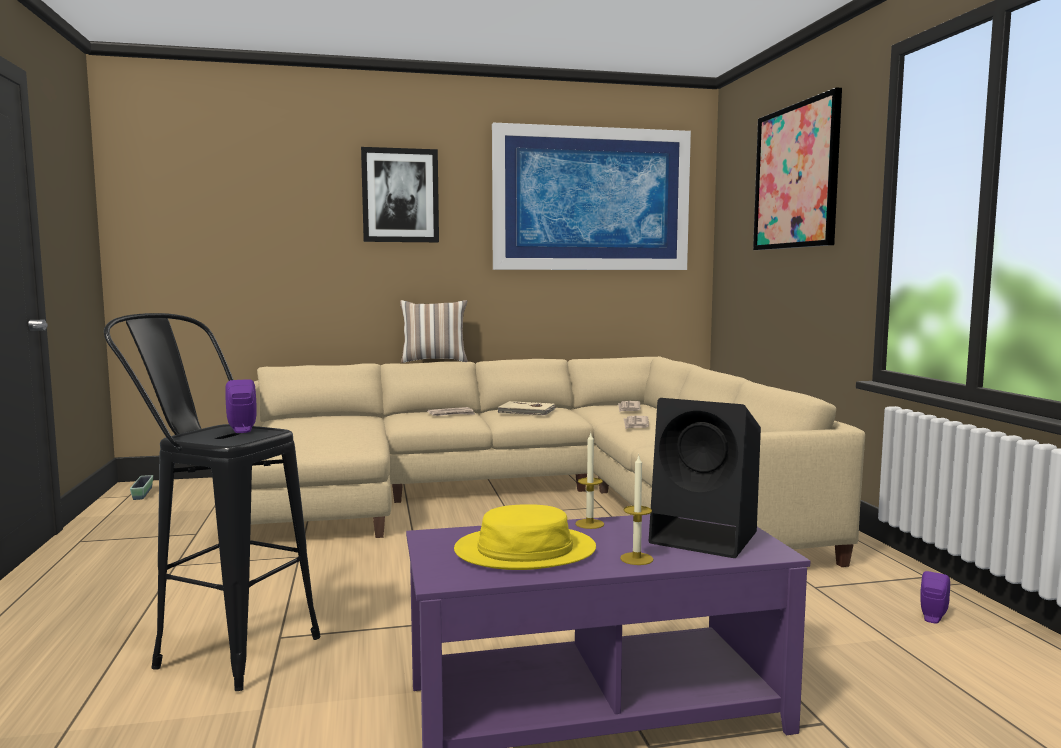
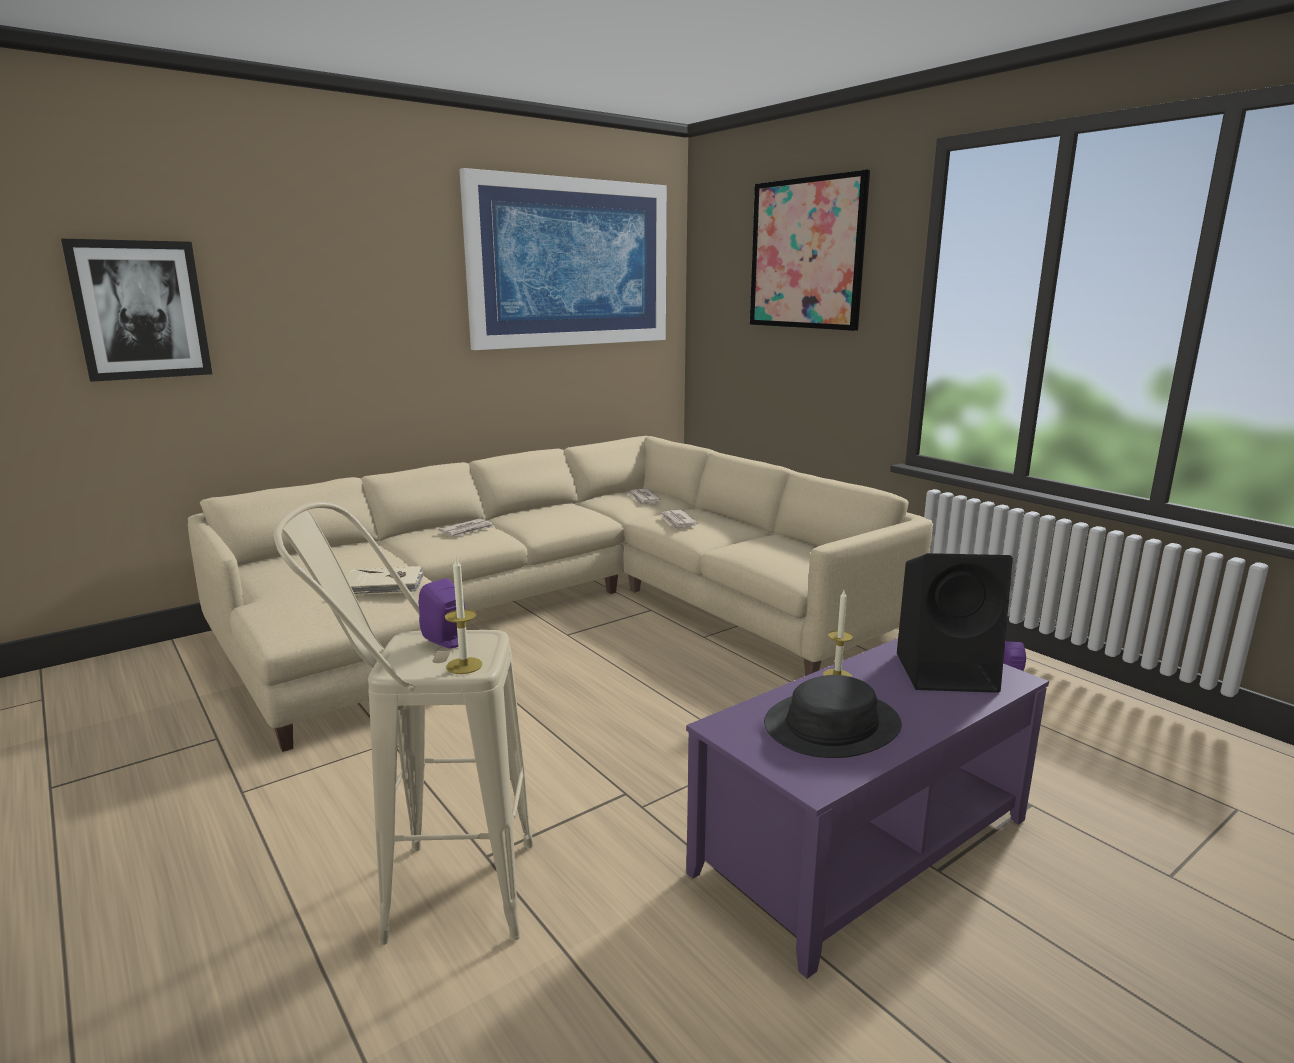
camera: 25 degrees left, 10 degrees up
black stool [104,313,321,691] -> beige stool [274,502,534,945]
planter [130,475,153,500] -> none
picture [361,147,439,242] -> picture moved to [61,239,212,382]
pillow [400,300,468,363] -> none
yellow hat [454,504,596,570] -> black hat [764,675,902,758]
beige book [497,401,555,416] -> beige book moved to [346,566,424,595]
candle [620,456,653,565] -> candle moved to [445,557,482,674]

